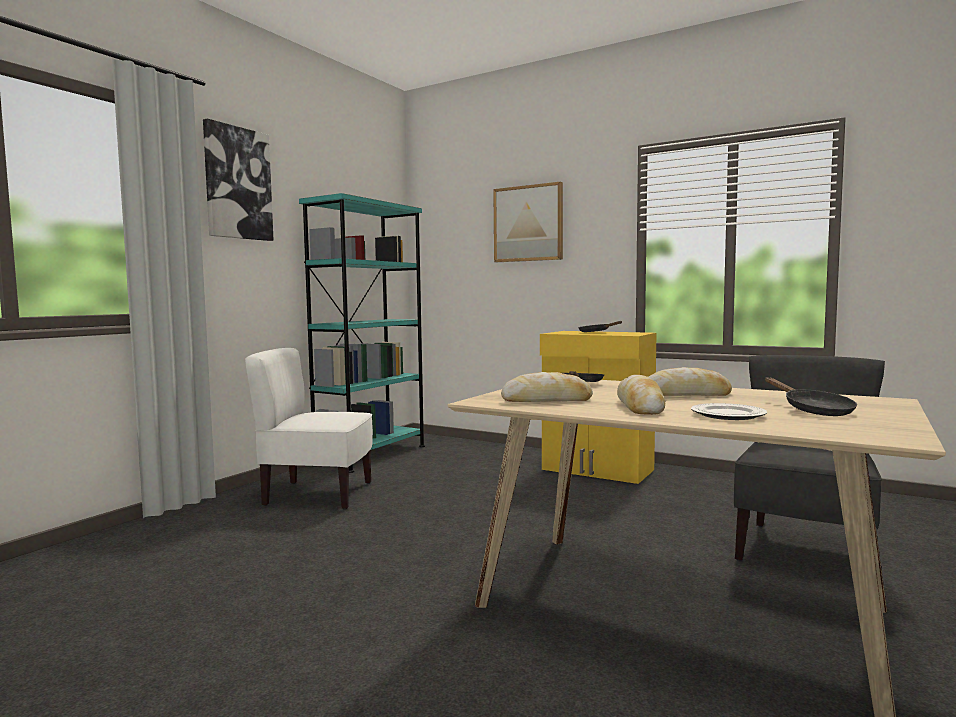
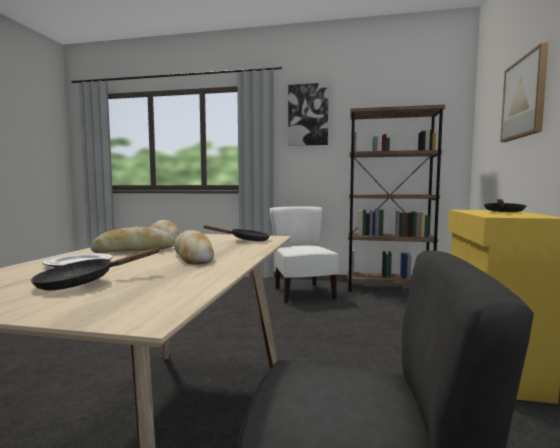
camera: 70 degrees right, 0 degrees up
turquoise bookcase [299,193,425,473] -> brown bookcase [347,105,445,292]

